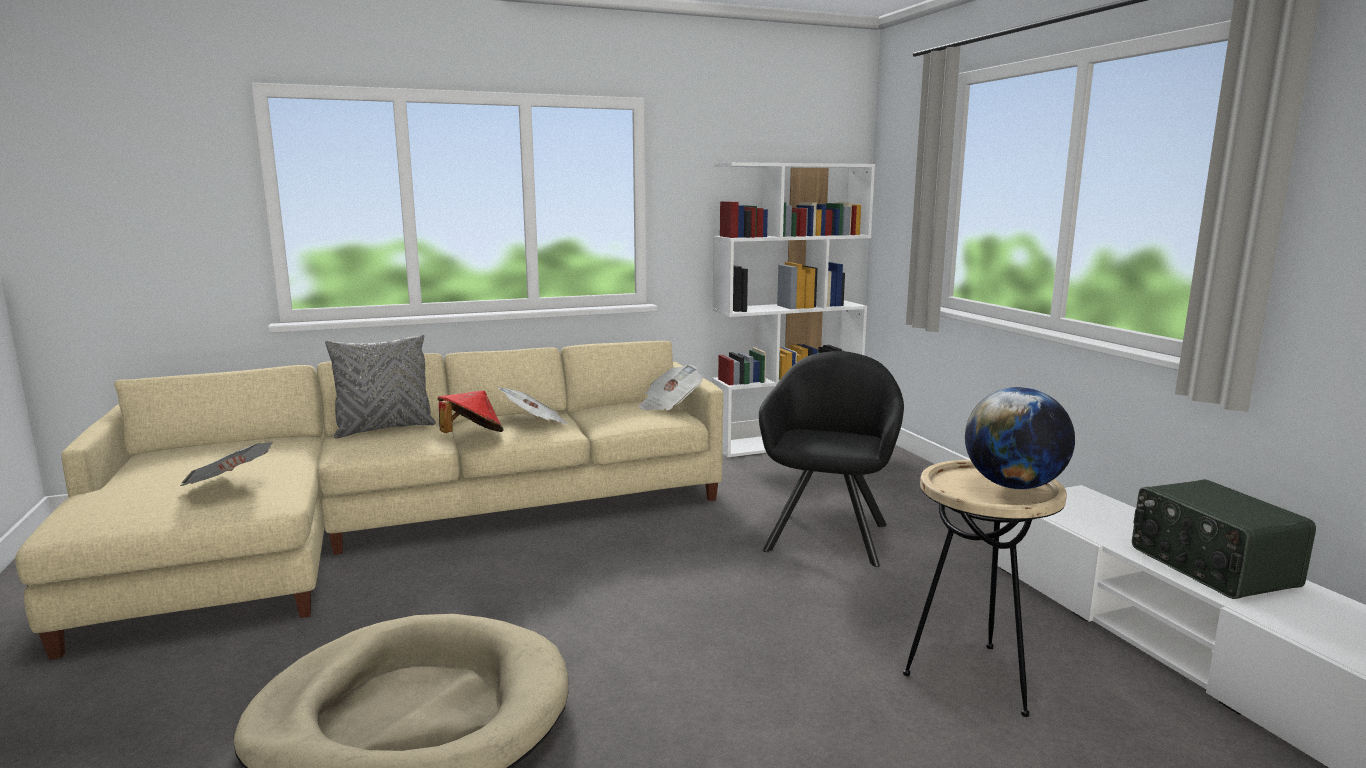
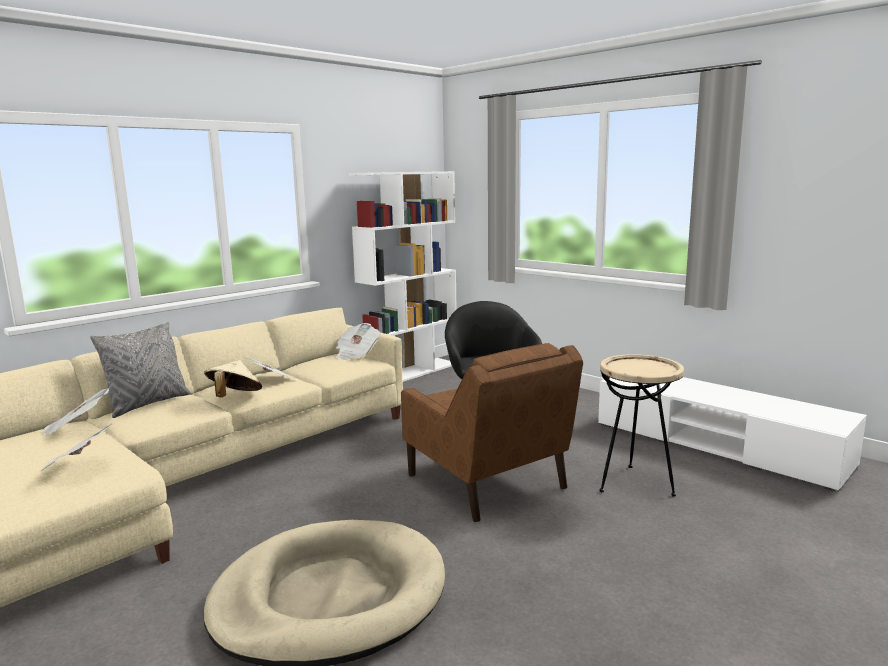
camera: 25 degrees left, 0 degrees up
red hat [438,390,504,433] -> beige hat [204,360,262,397]
globe [965,387,1075,489] -> none
radio [1132,479,1316,599] -> none
none -> newspaper [43,388,109,437]
none -> brown armchair [401,343,583,522]

